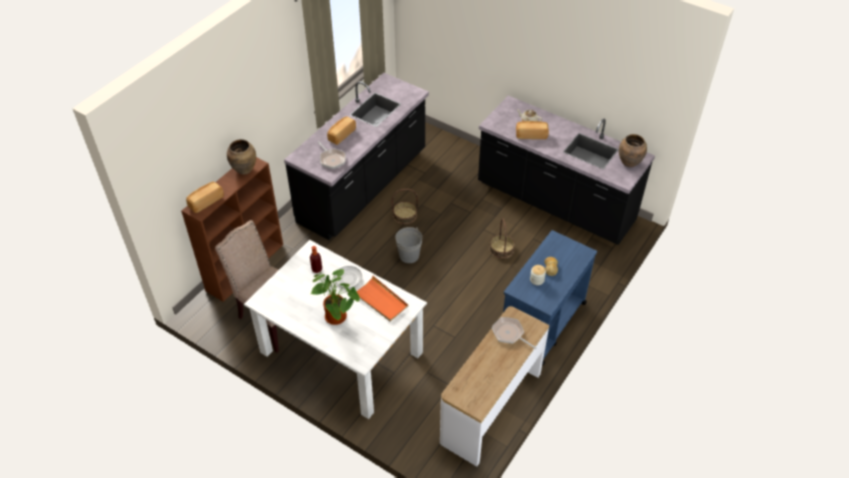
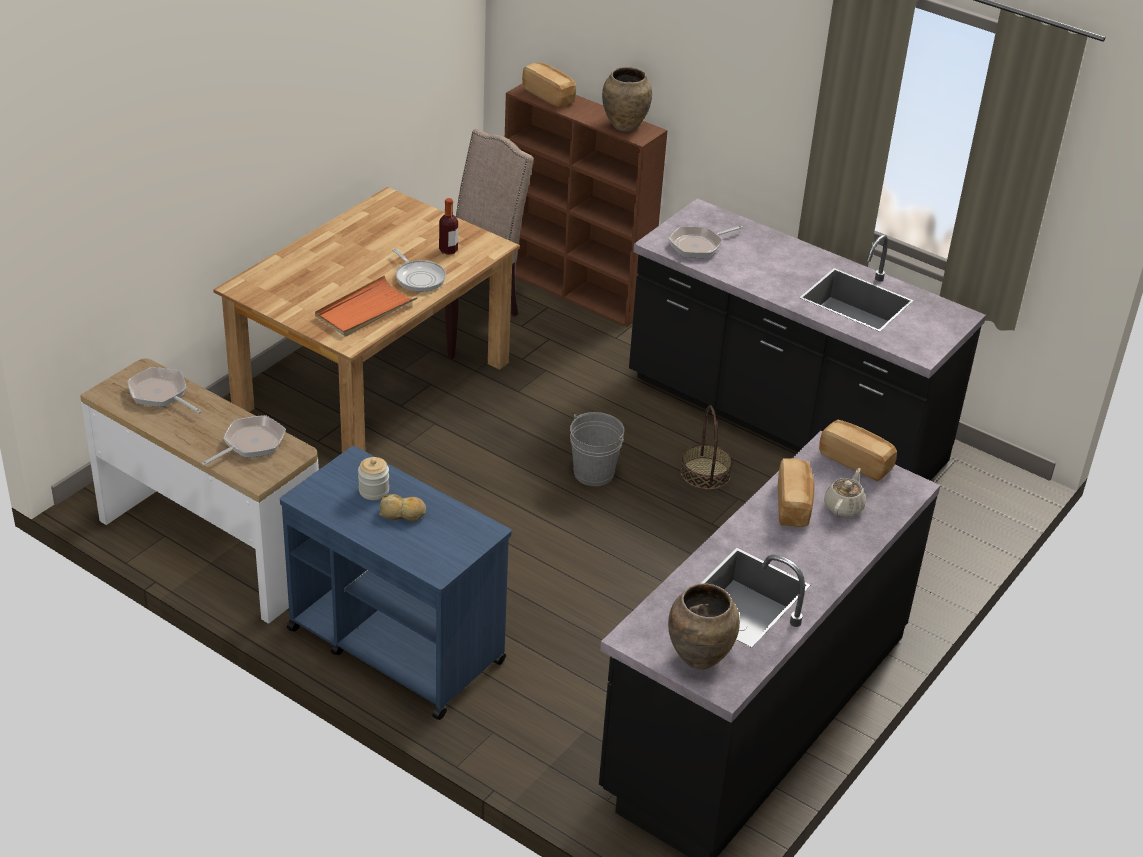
camera: 90 degrees right, 10 degrees down
white dining table [244,240,427,419] -> brown dining table [213,187,520,453]
potted plant [311,269,360,325] -> none
bread [327,116,356,145] -> bread moved to [819,420,897,481]
basket [489,218,515,258] -> none
none -> frying pan [128,367,202,414]

